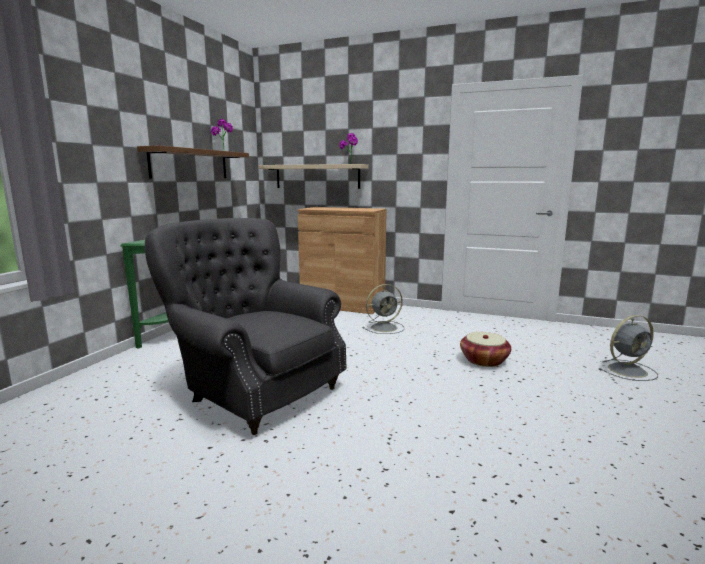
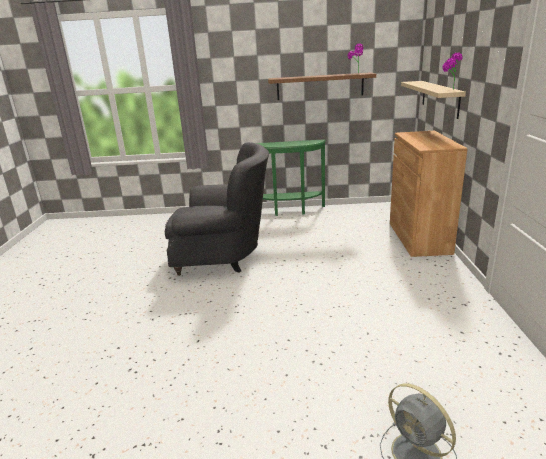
camera: 70 degrees right, 10 degrees up
grey armchair [145,218,346,435] -> grey armchair turned 75 degrees clockwise [165,142,269,276]
grey fan [362,284,404,334] -> none
basket [460,332,511,367] -> none

